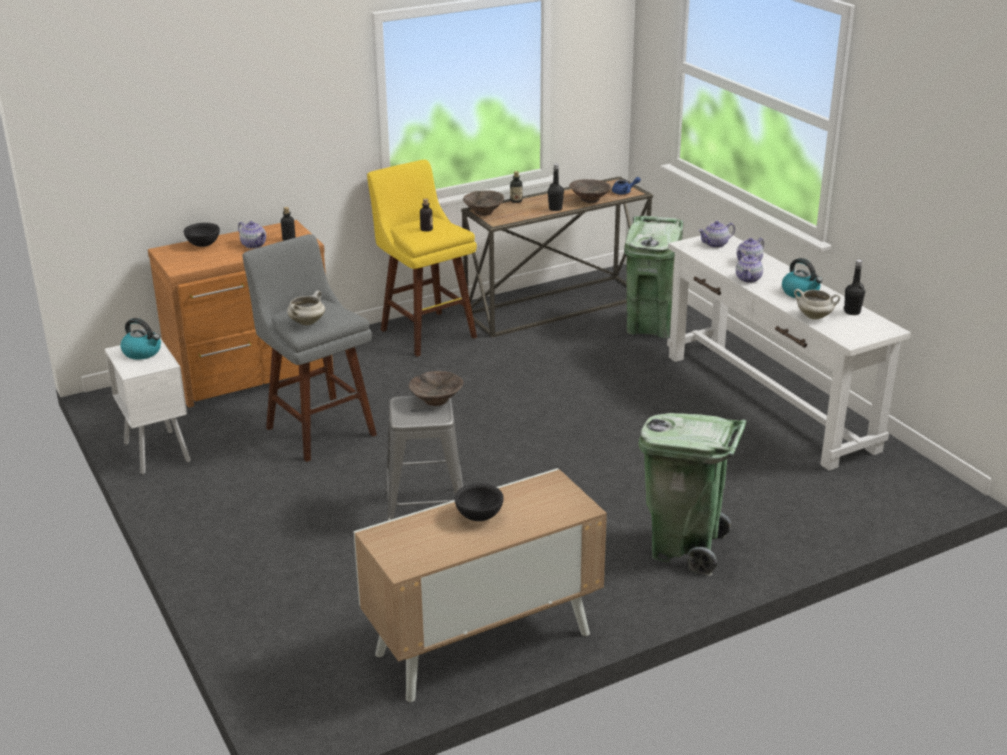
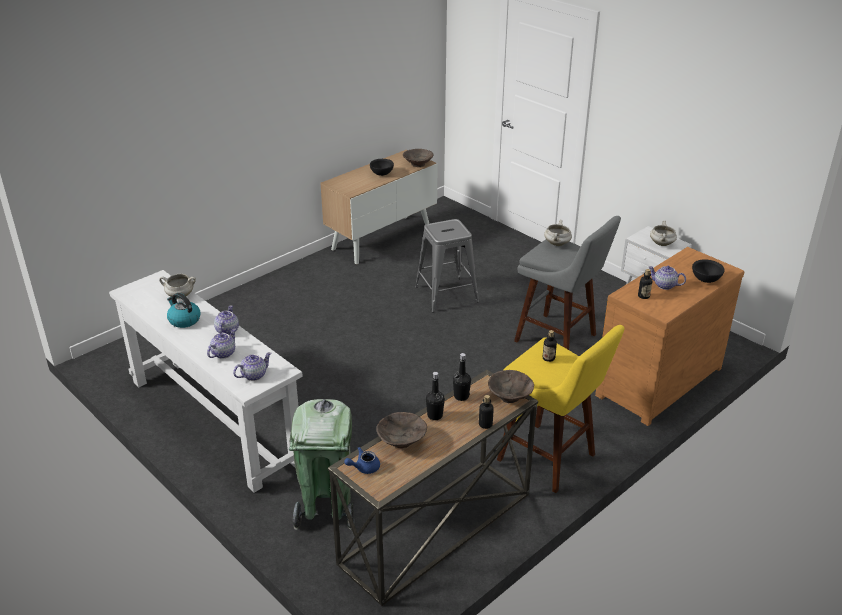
camera: 165 degrees right, 5 degrees up
kettle [120,318,161,360] -> white cooking pot [650,221,677,246]
brown bowl [409,371,464,406] -> brown bowl moved to [403,149,433,167]
green trash can [639,413,747,576] -> none
black bottle [844,260,865,315] -> black bottle moved to [453,353,471,401]

